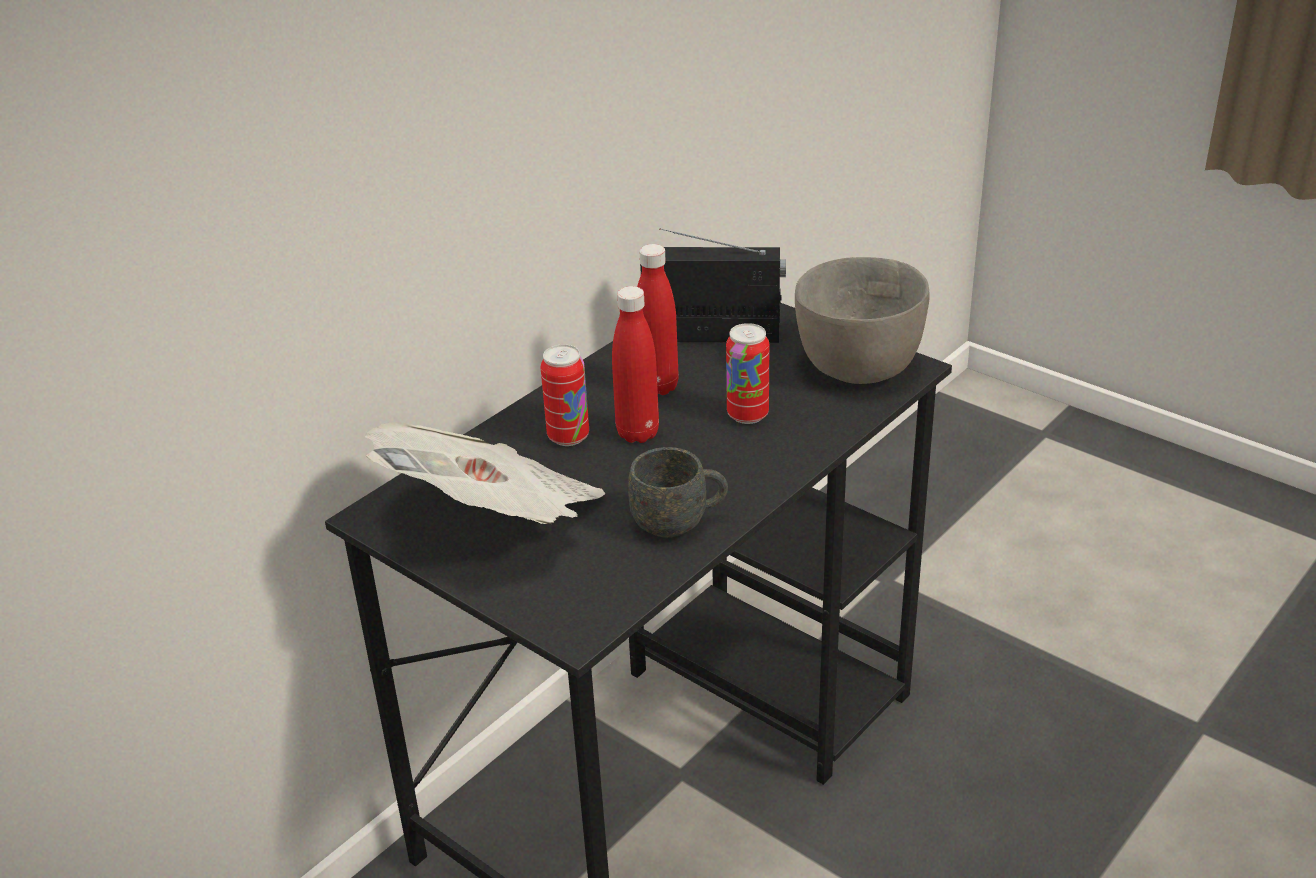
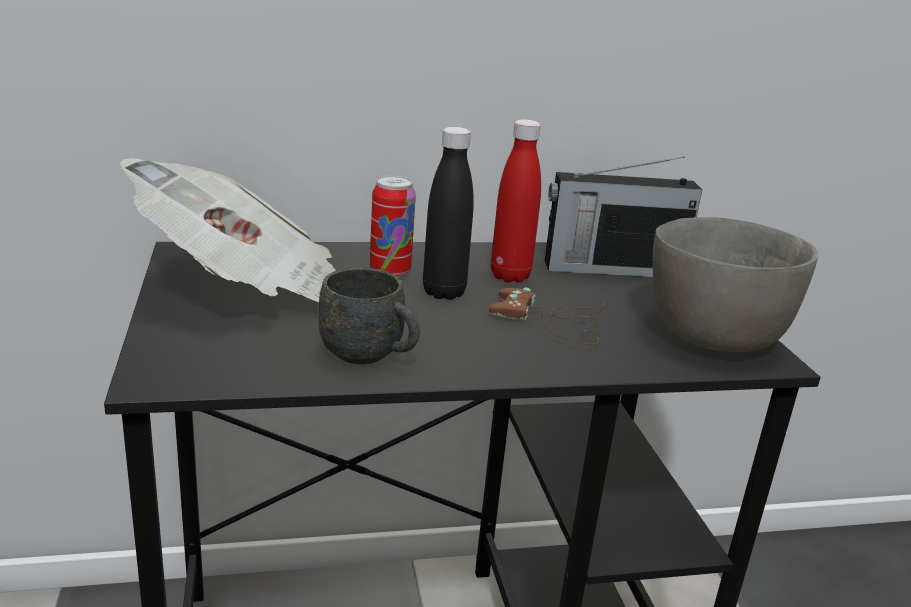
camera: 35 degrees right, 10 degrees down
red bottle [612,286,659,443] -> black bottle [423,127,474,300]
radio [640,228,786,343] -> radio turned 135 degrees clockwise [545,157,702,277]
can [726,323,769,424] -> brown game controller [489,288,604,345]

